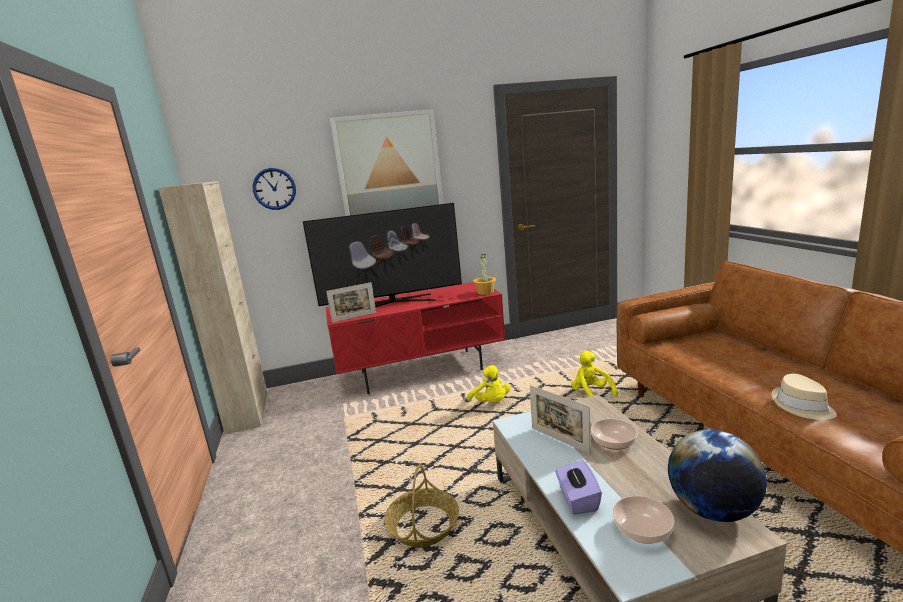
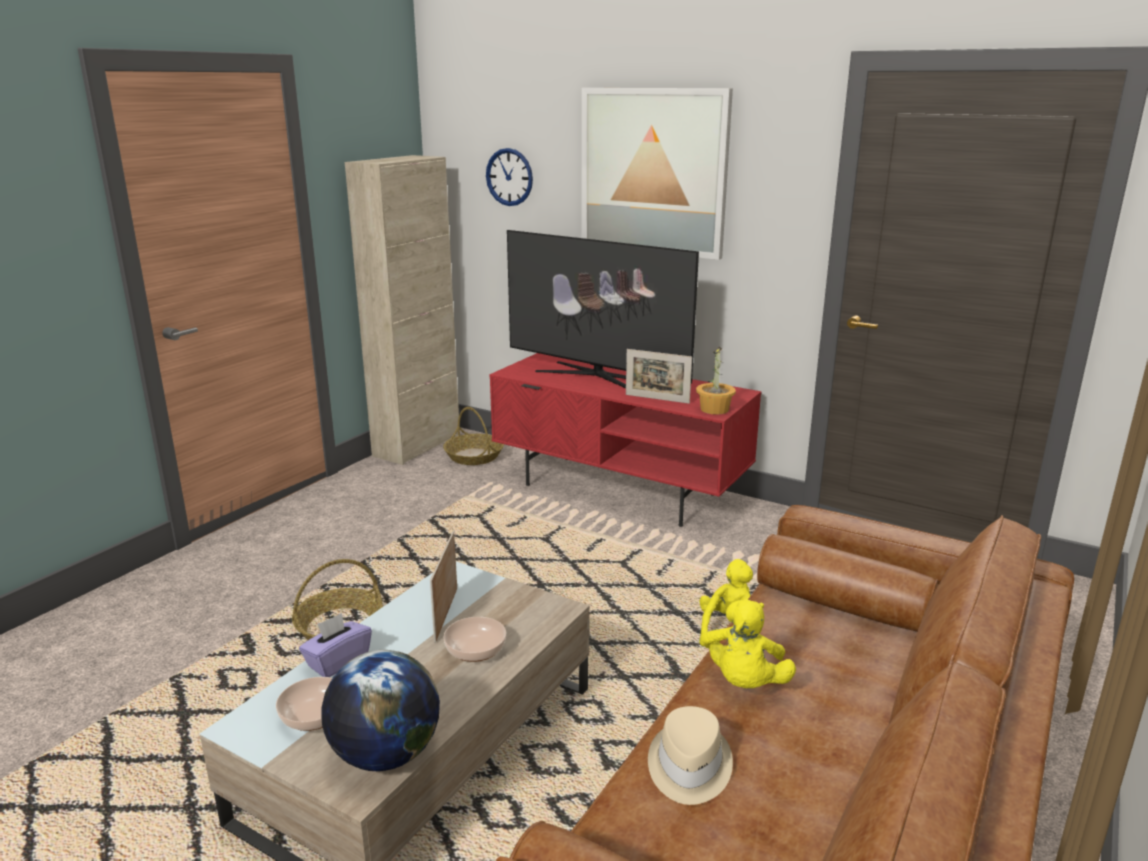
camera: 45 degrees right, 5 degrees up
picture frame [326,282,376,322] -> picture frame moved to [626,349,692,404]
yellow plush toy [467,365,510,402] -> yellow plush toy moved to [702,599,796,688]
none -> basket [443,407,504,465]

